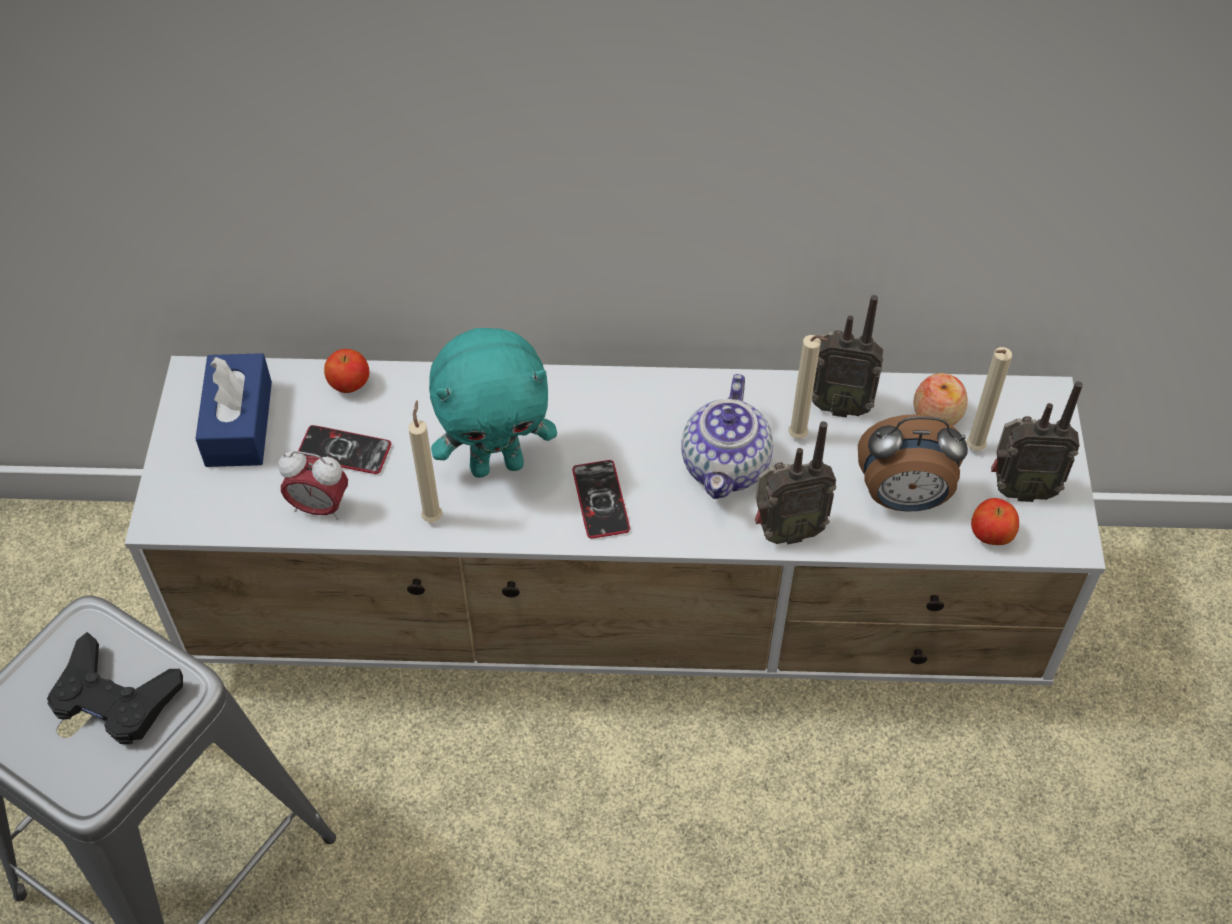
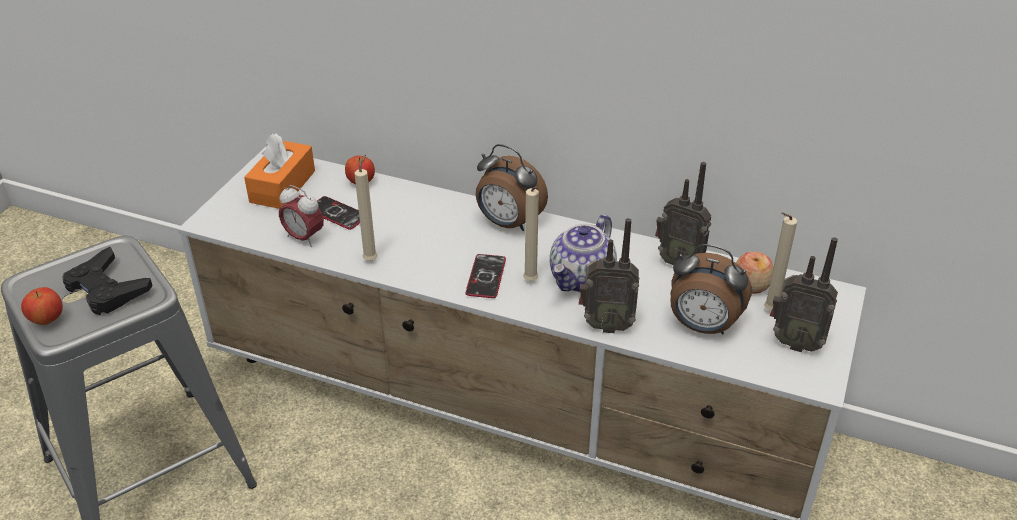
camera: 20 degrees right, 15 degrees down
blue tissue box [195,353,272,467] -> orange tissue box [244,134,315,209]
turquoise plush toy [429,328,557,478] -> none
beige candle [788,335,828,439] -> beige candle moved to [523,187,539,281]
apple [971,498,1019,545] -> apple moved to [21,287,63,325]
none -> alarm clock [476,144,548,231]

